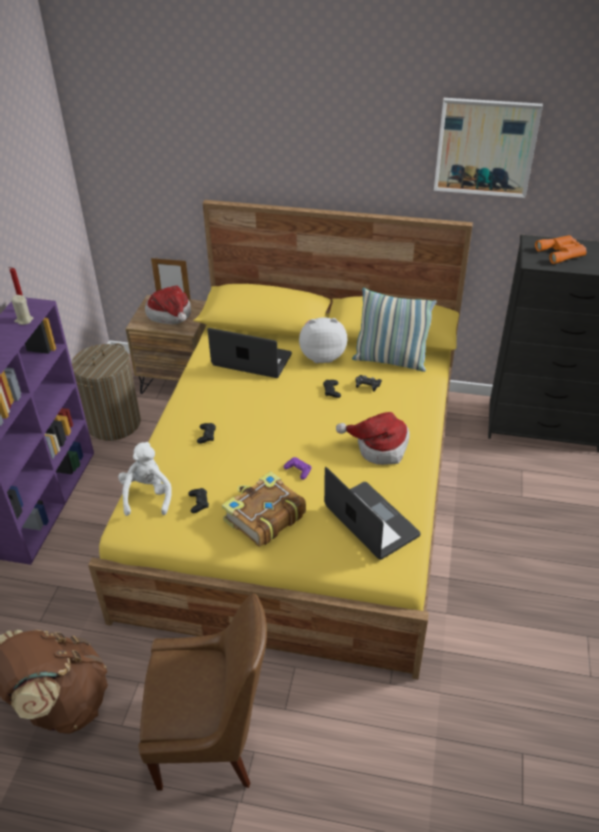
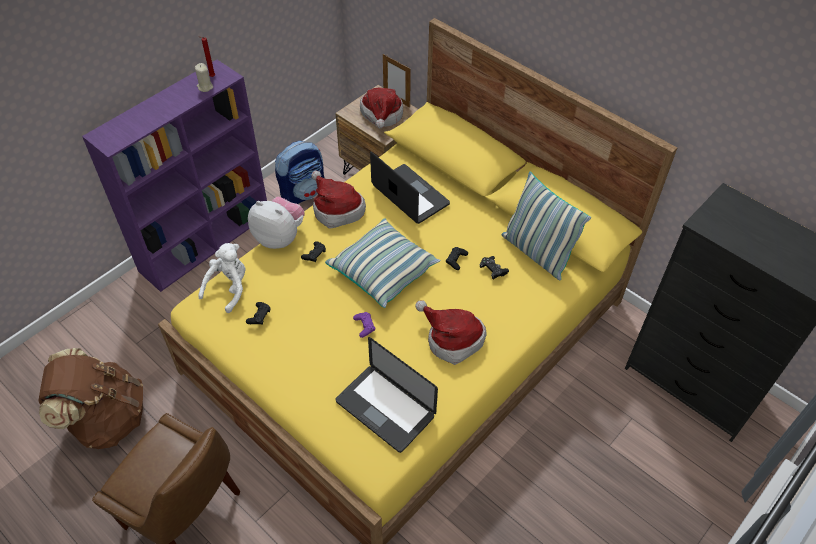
camera: 30 degrees right, 10 degrees up
laundry basket [71,343,141,441] -> backpack [275,141,324,204]
book [222,471,306,547] -> none
plush toy [299,317,347,363] -> plush toy moved to [248,197,304,249]
laptop [324,467,421,560] -> laptop turned 135 degrees clockwise [335,337,438,453]
picture [434,98,543,198] -> none
orange binoculars [535,235,586,264] -> none
none -> hat [311,170,366,229]
none -> pillow [325,218,441,308]

